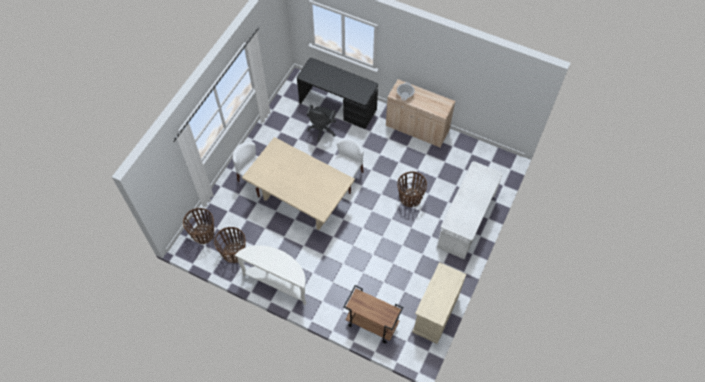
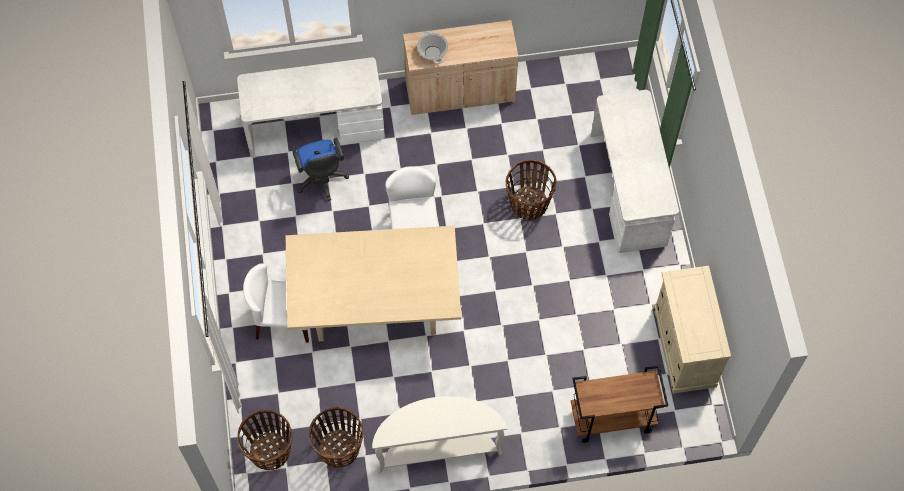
camera: 35 degrees left, 5 degrees up
black desk [297,58,378,129] -> white desk [237,57,385,158]
black office chair [307,105,336,142] -> blue office chair [293,138,349,201]

